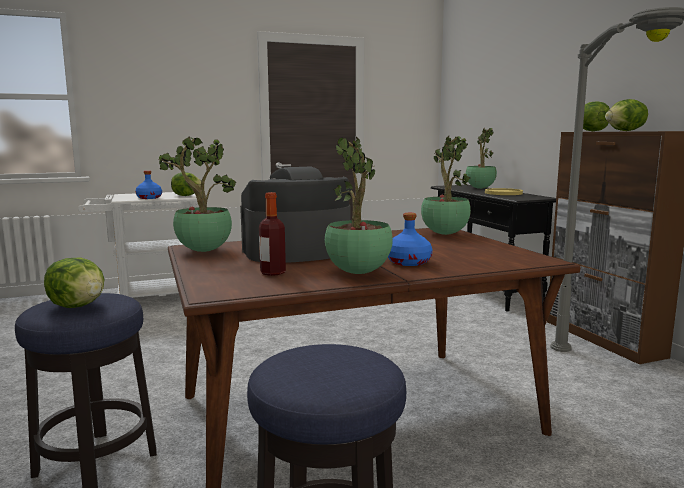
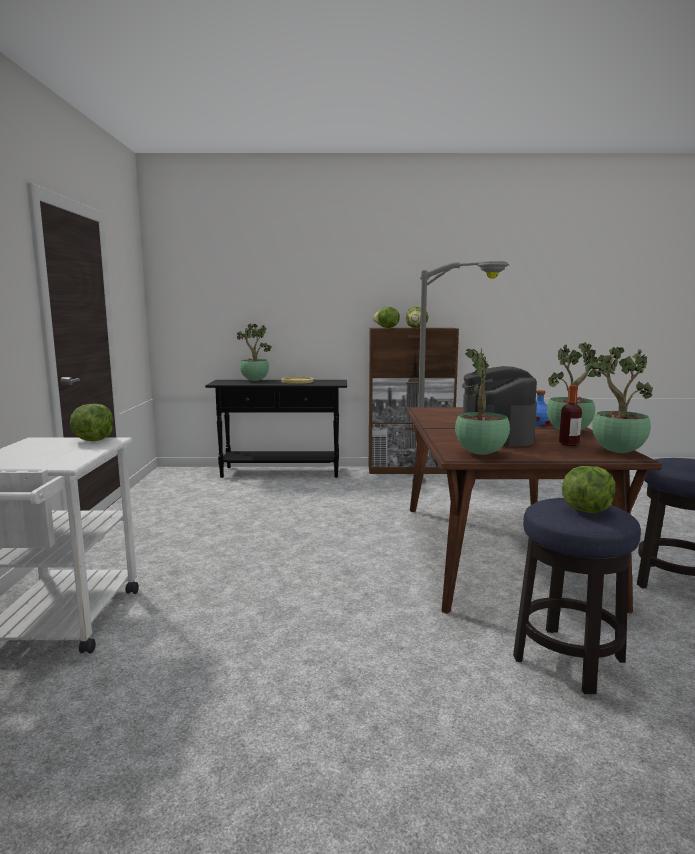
camera: 70 degrees left, 0 degrees up
blue bottle [135,171,162,199] -> none
potted plant [421,136,471,235] -> potted plant moved to [585,347,653,453]

